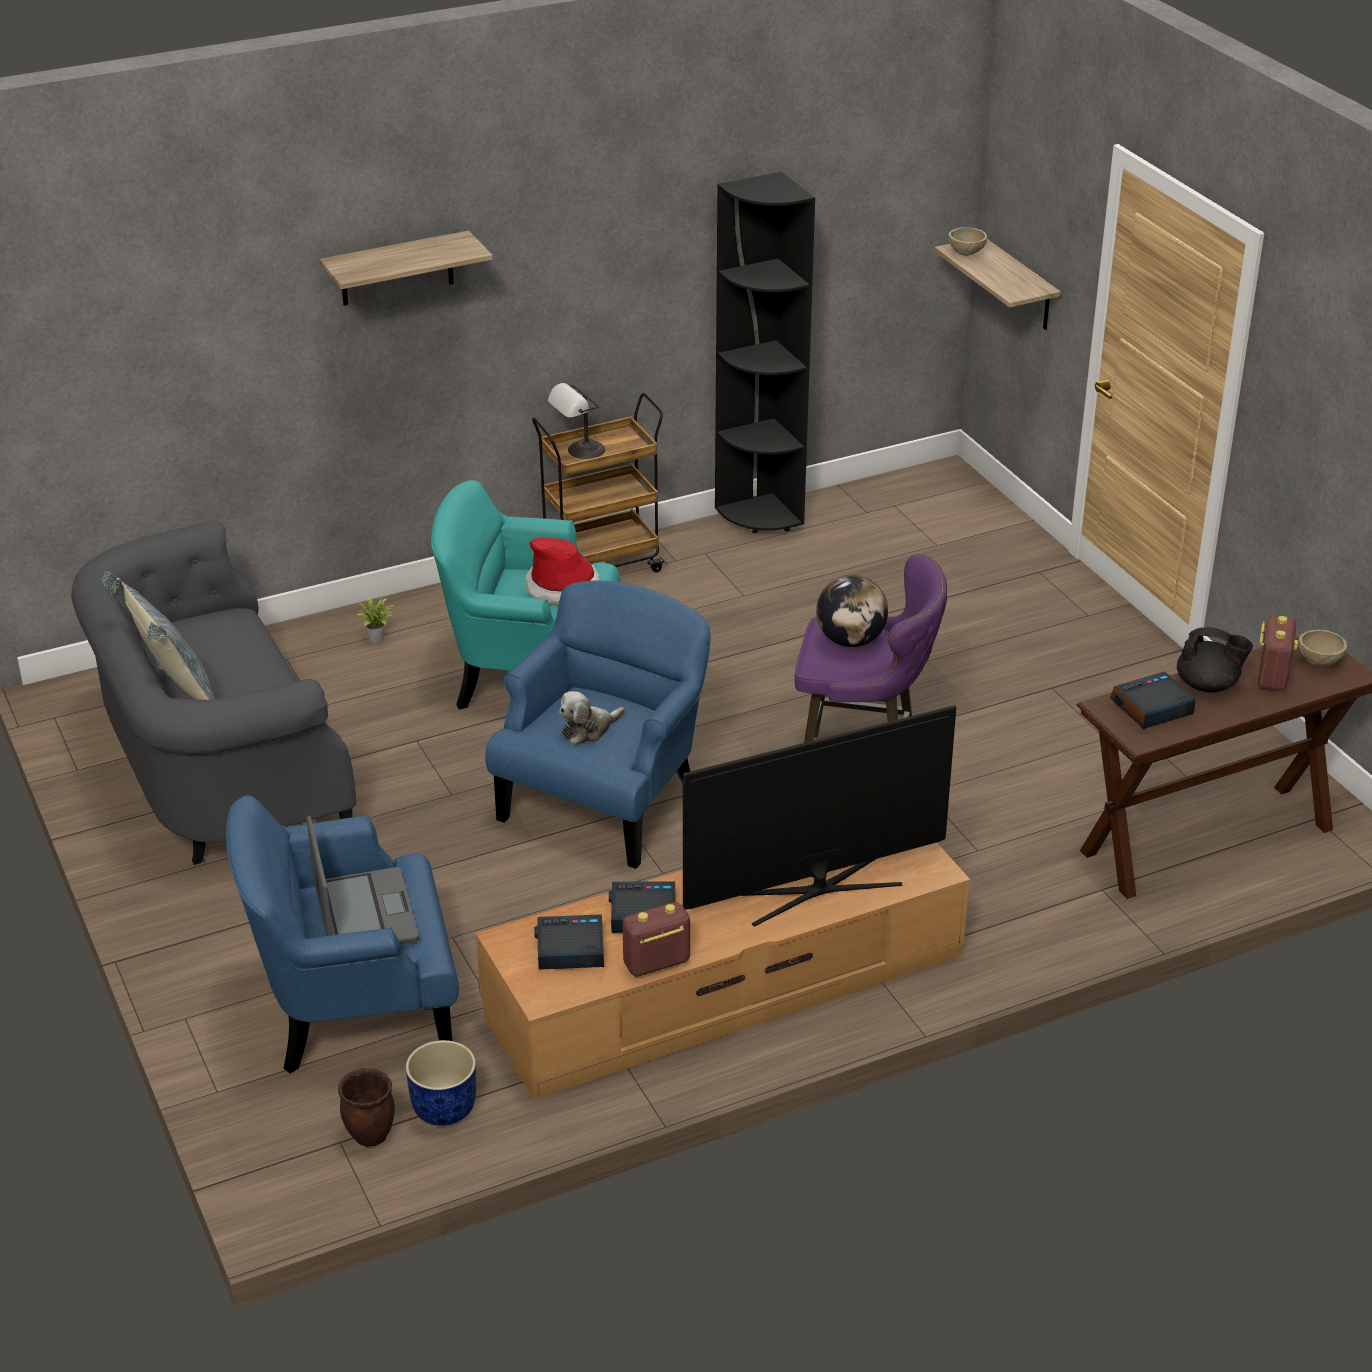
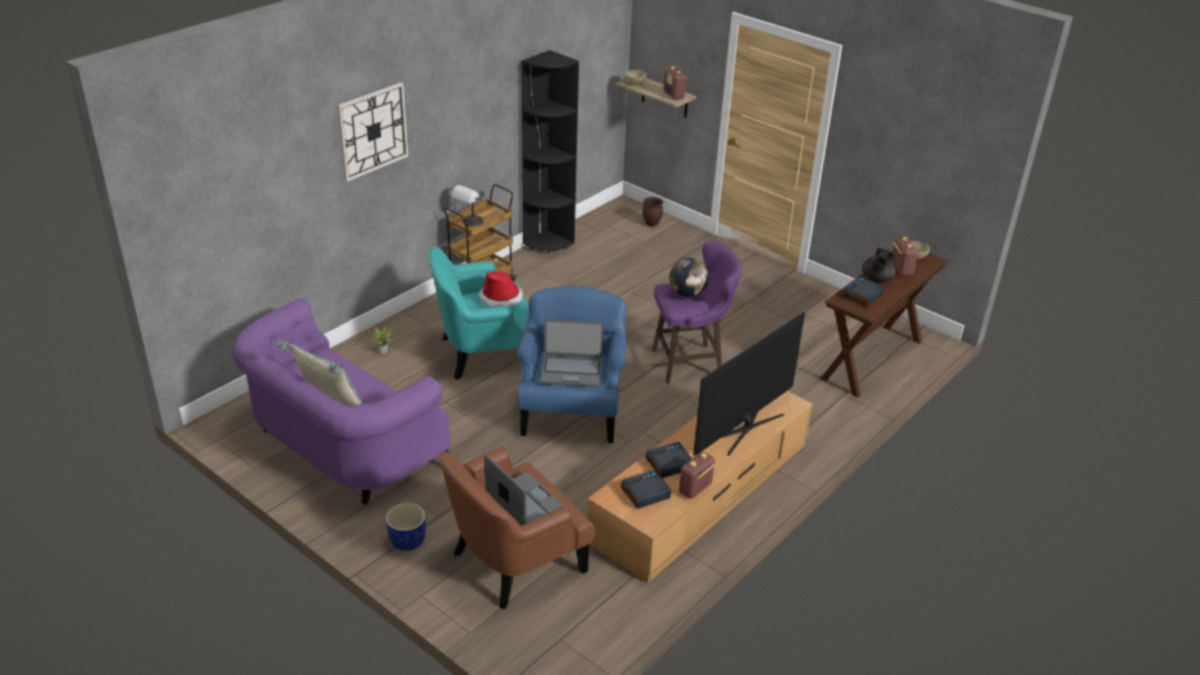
camera: 25 degrees left, 0 degrees up
grey sofa [71,520,356,865] -> purple sofa [232,298,451,505]
blue armchair [226,795,459,1073] -> brown armchair [439,447,595,609]
shelf [319,230,493,306] -> wall clock [337,83,408,182]
brown planter [338,1068,395,1147] -> brown planter moved to [643,197,663,227]
blue planter [406,1040,476,1126] -> blue planter moved to [386,503,426,551]
plush toy [559,691,625,745] -> laptop [541,319,604,387]
black teapot [1177,627,1253,692] -> black teapot turned 120 degrees clockwise [862,248,896,283]
none -> radio [663,66,687,100]

